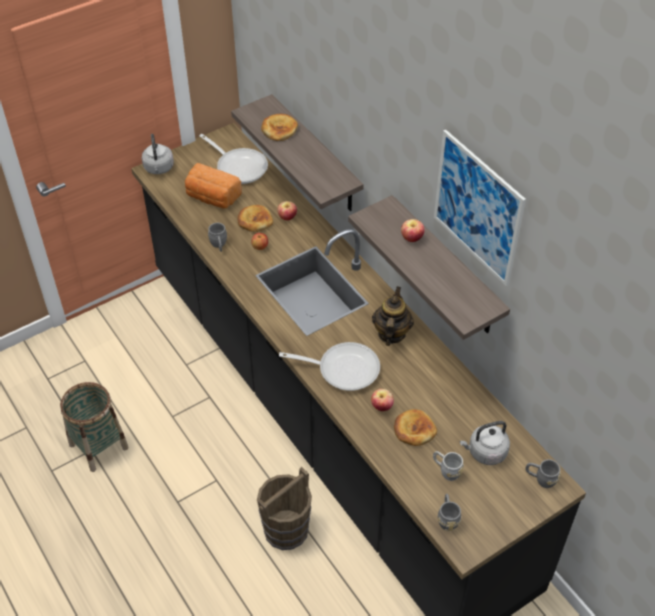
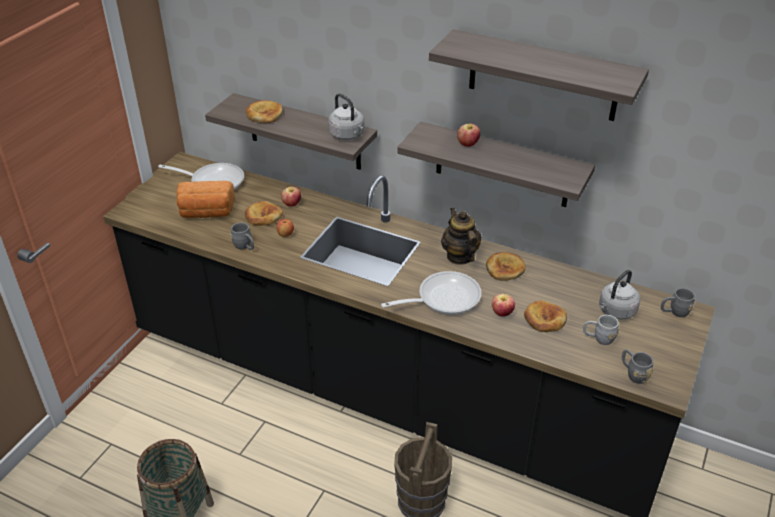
camera: 30 degrees left, 10 degrees down
grey kettle [142,134,174,174] -> grey kettle moved to [328,93,364,140]
picture [434,130,526,286] -> shelf [429,29,649,121]
none -> bread [486,252,526,281]

